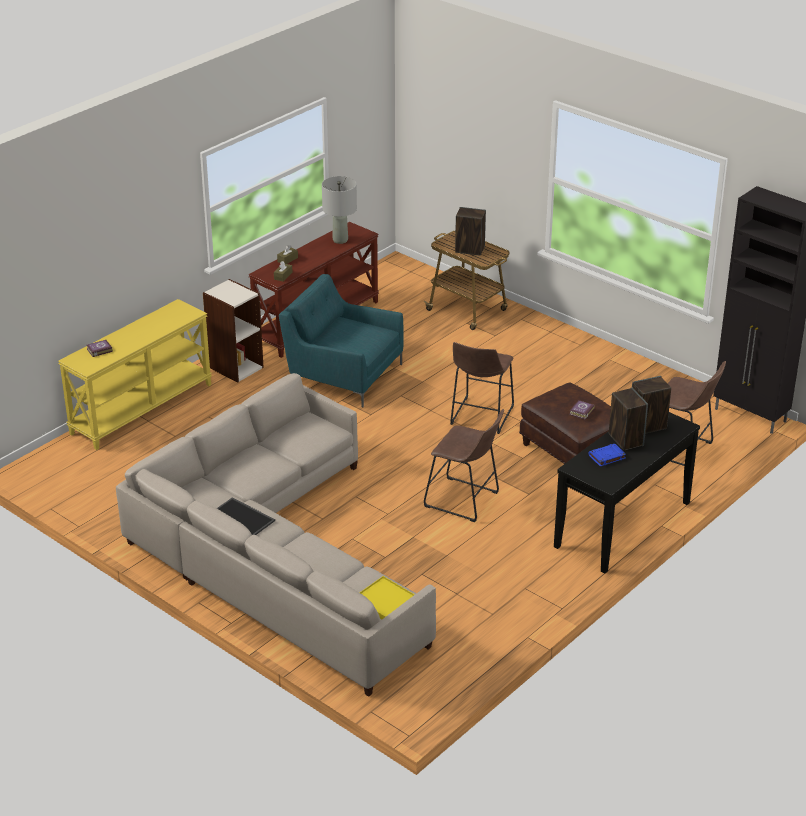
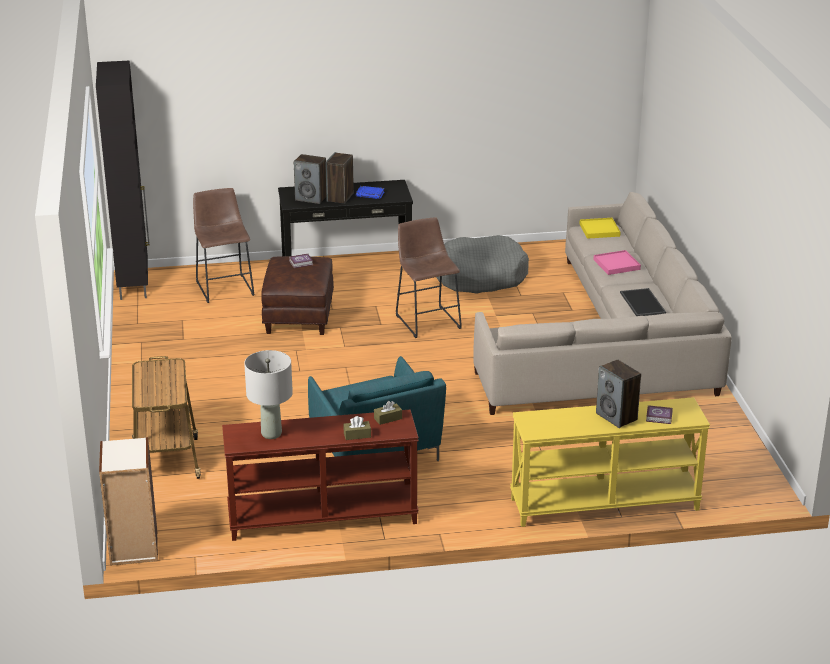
camera: 140 degrees left, 5 degrees down
bookcase [203,279,264,383] -> bookcase moved to [99,437,158,566]
brown stool [450,342,514,434] -> none
speaker [455,207,486,256] -> speaker moved to [596,360,641,428]
none -> grey dog bed [436,235,529,294]
none -> pink tray [594,250,641,275]

